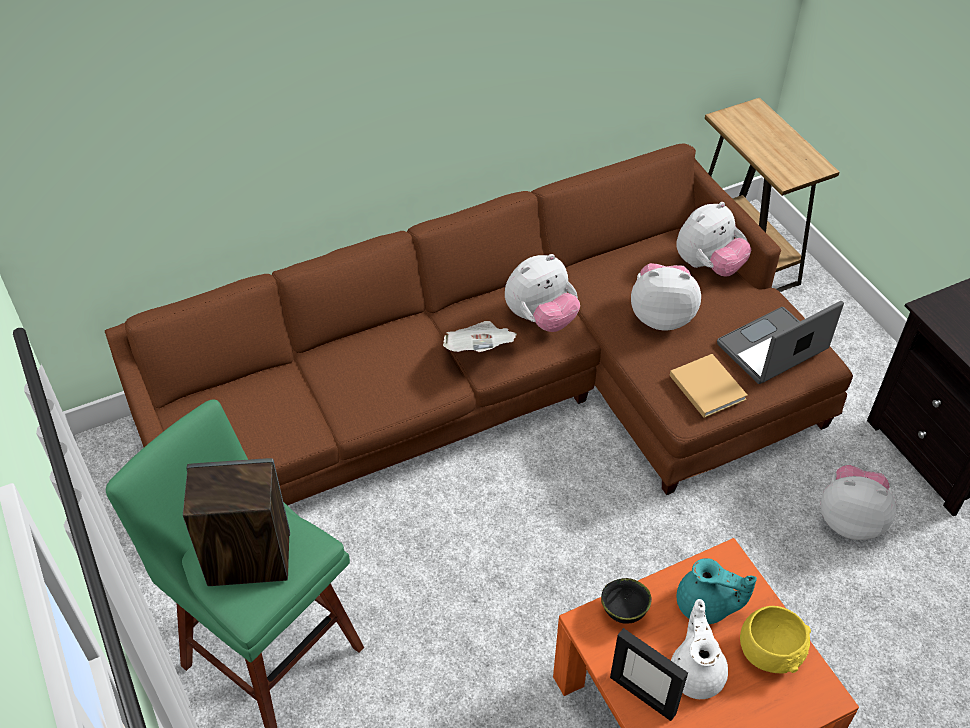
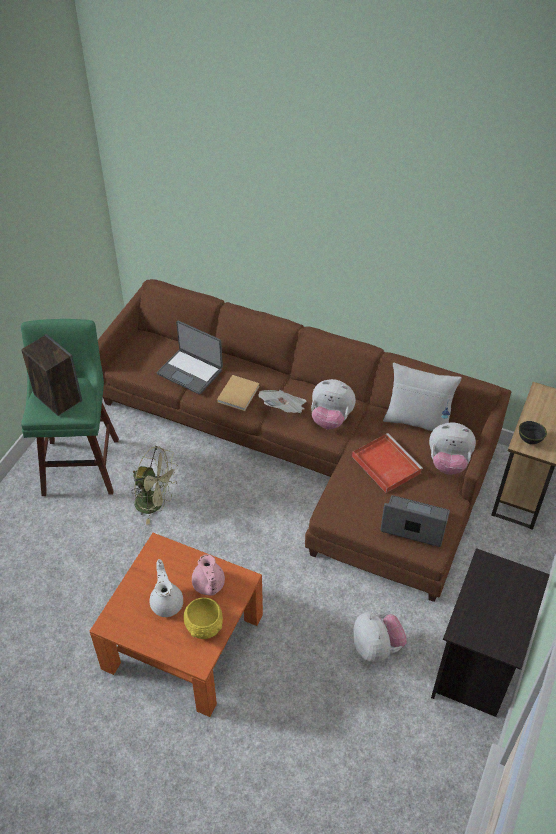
camera: 50 degrees right, 0 degrees up
black bowl [601,578,651,624] -> black bowl moved to [519,421,547,444]
picture frame [610,628,688,721] -> none
plush toy [631,263,701,330] -> red tray [352,433,423,493]
beige book [670,354,748,418] -> beige book moved to [217,375,260,411]
white teapot [671,599,728,699] -> white teapot turned 60 degrees counterclockwise [150,559,183,617]
turquoise teapot [677,558,757,624] -> pink teapot [192,555,225,596]
none -> green fan [131,446,178,524]
none -> laptop [157,320,223,395]
none -> grey pillow [383,363,462,431]

